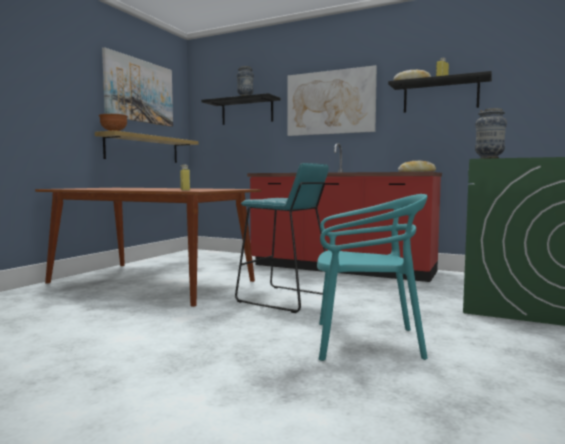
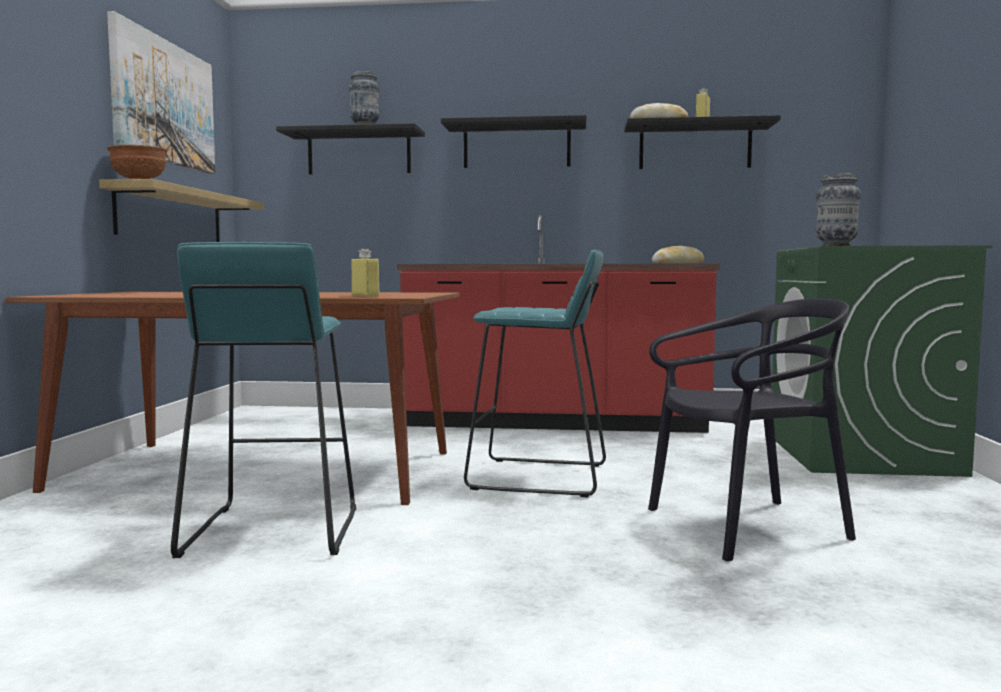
camera: 20 degrees left, 0 degrees up
picture [287,65,377,136] -> black shelf [441,115,586,168]
turquoise chair [317,194,428,361] -> black chair [648,298,856,562]
none -> turquoise stool [171,242,356,558]

